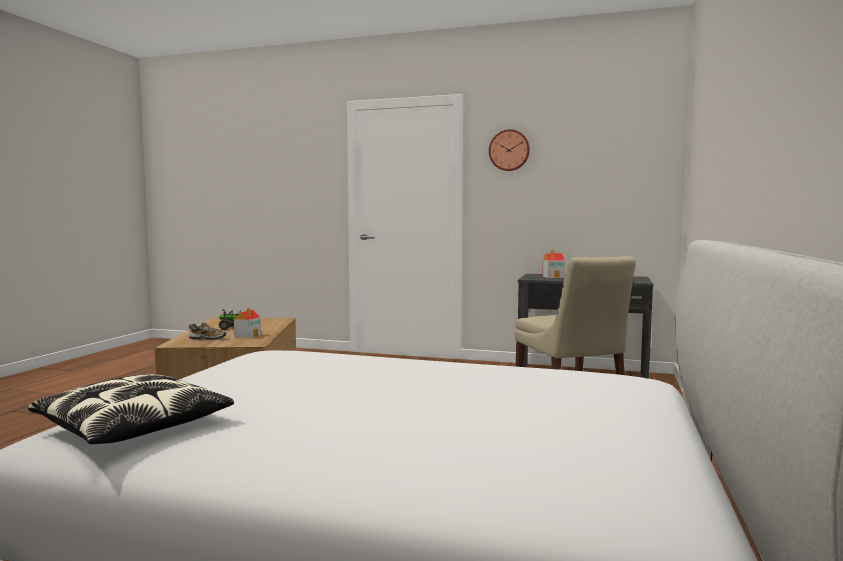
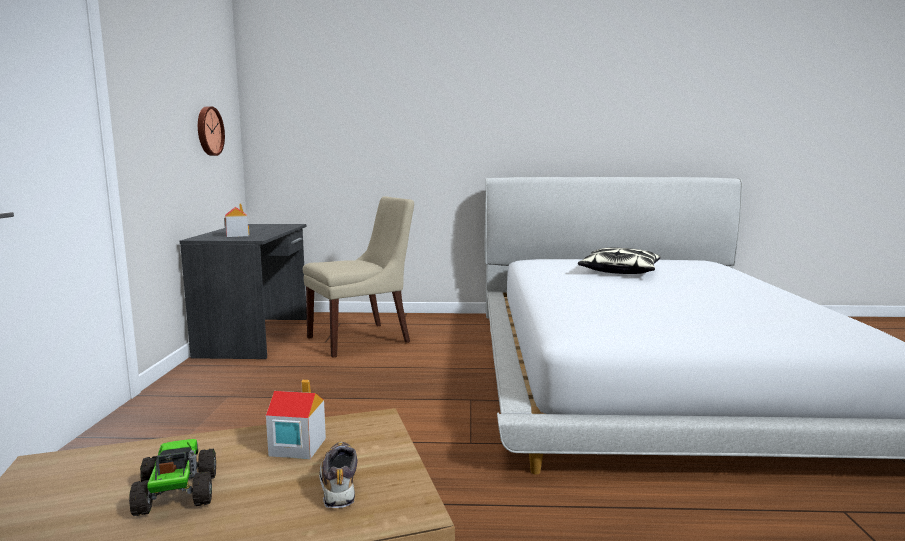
camera: 105 degrees left, 5 degrees up
pillow [28,374,234,444] -> pillow moved to [578,248,661,274]
wall clock [489,129,530,171] -> wall clock moved to [198,106,225,156]

